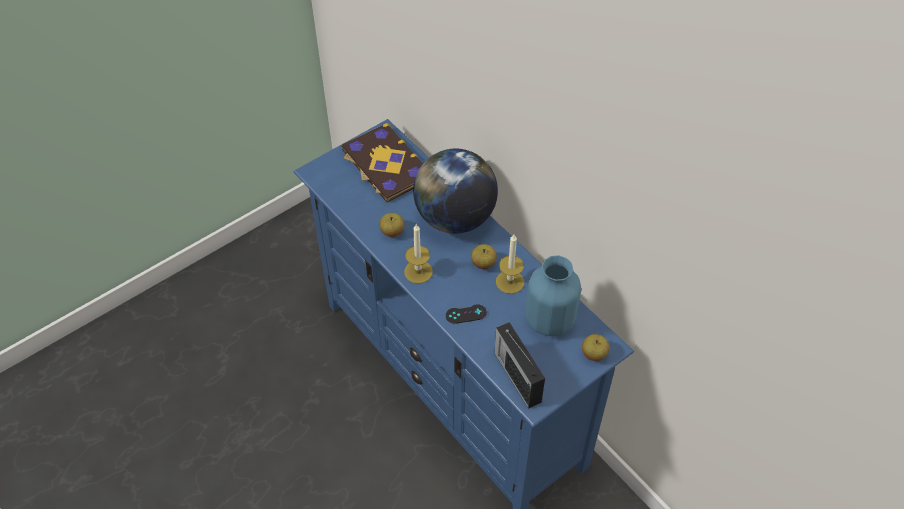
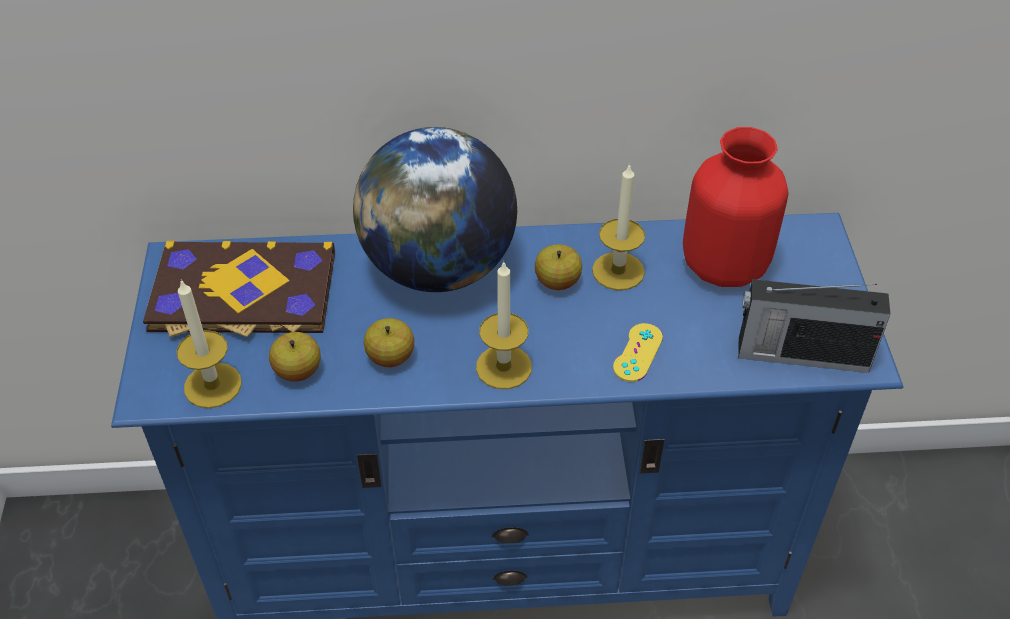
camera: 55 degrees left, 5 degrees down
black game controller [446,304,487,324] -> yellow game controller [613,323,663,382]
blue vase [525,255,581,336] -> red vase [683,127,788,287]
apple [582,334,609,361] -> apple moved to [269,332,321,382]
none -> candle [177,279,242,408]

